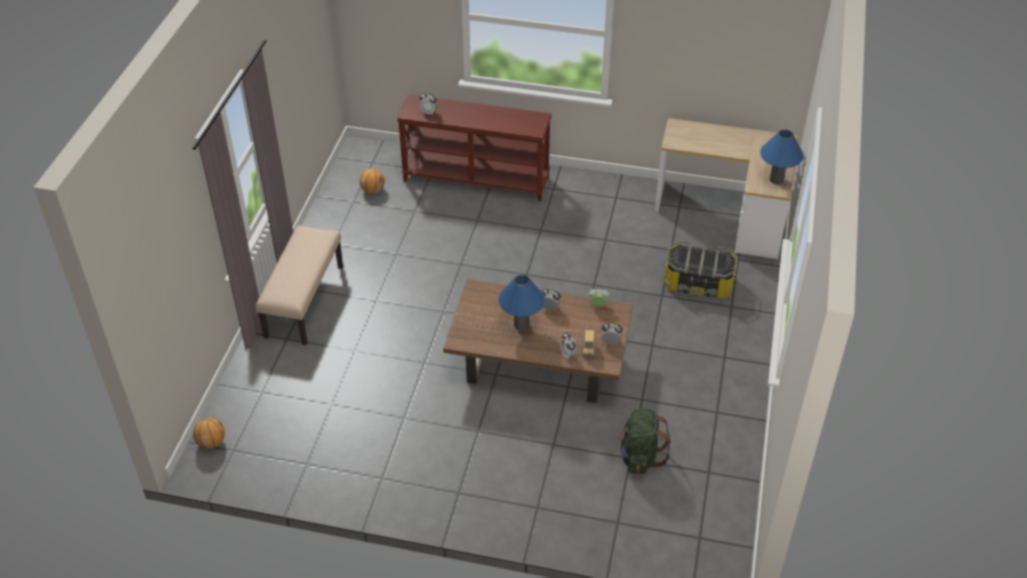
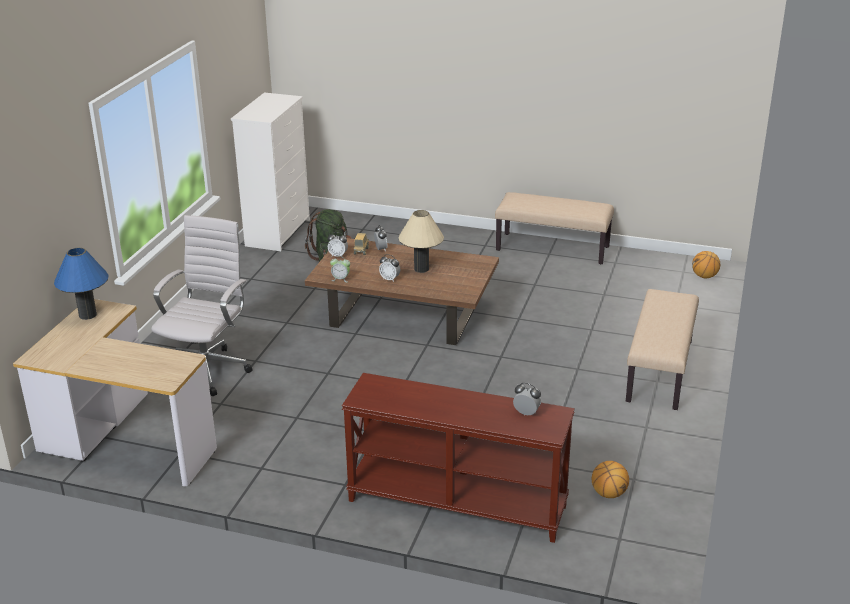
camera: 175 degrees left, 15 degrees down
blue table lamp [499,275,545,330] -> beige table lamp [399,210,444,273]
storage box [664,241,738,298] -> white office chair [151,215,252,396]
none -> white dresser [231,92,310,251]
none -> beige bench [495,192,614,264]

